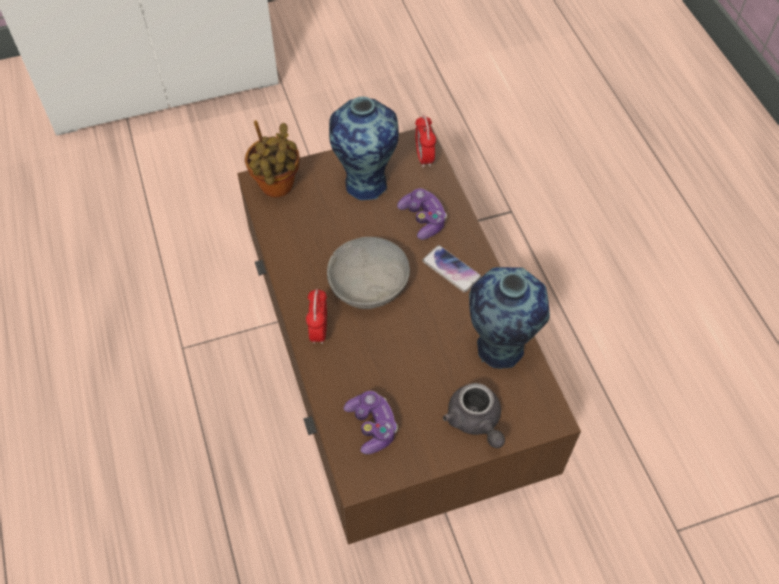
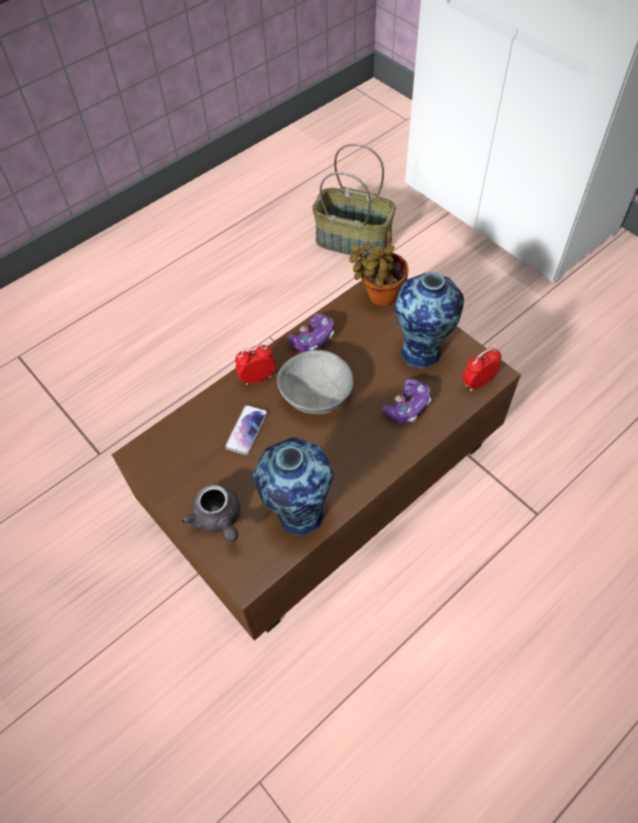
camera: 70 degrees right, 0 degrees up
game controller [344,391,398,454] -> game controller moved to [287,313,334,352]
phone [422,245,481,293] -> phone moved to [225,405,268,455]
grey teapot [443,383,505,448] -> grey teapot turned 75 degrees counterclockwise [182,485,240,542]
none -> basket [312,143,396,258]

